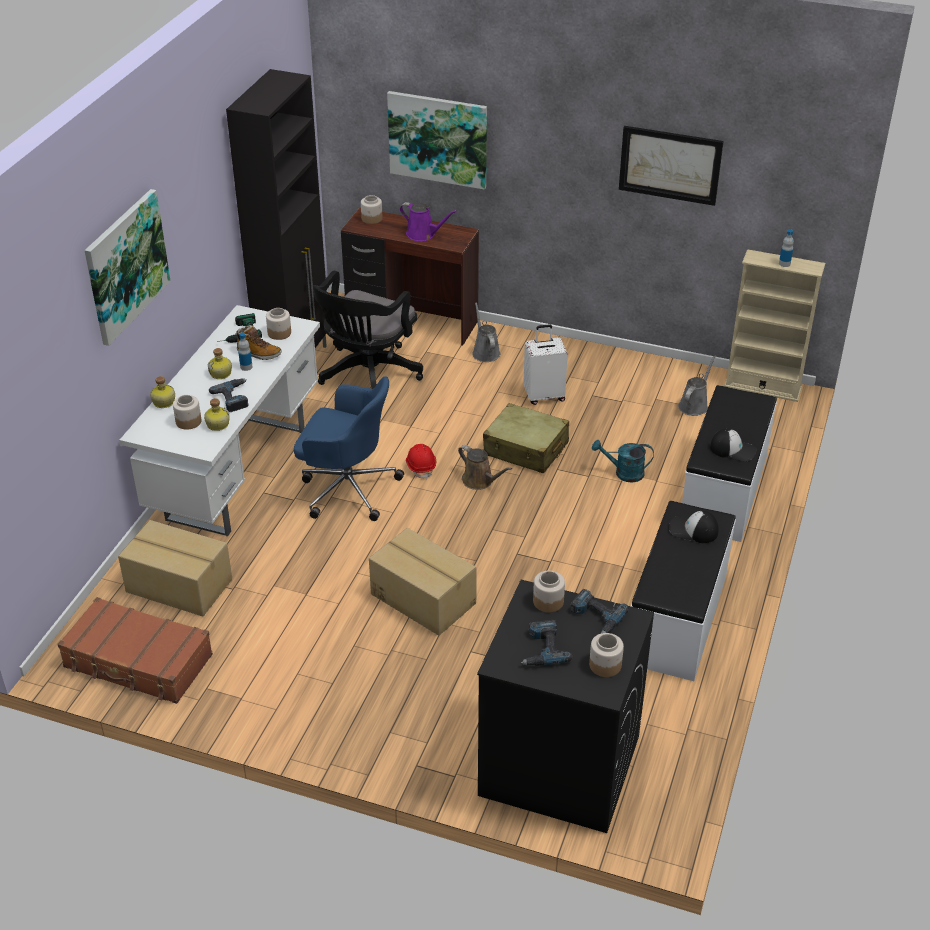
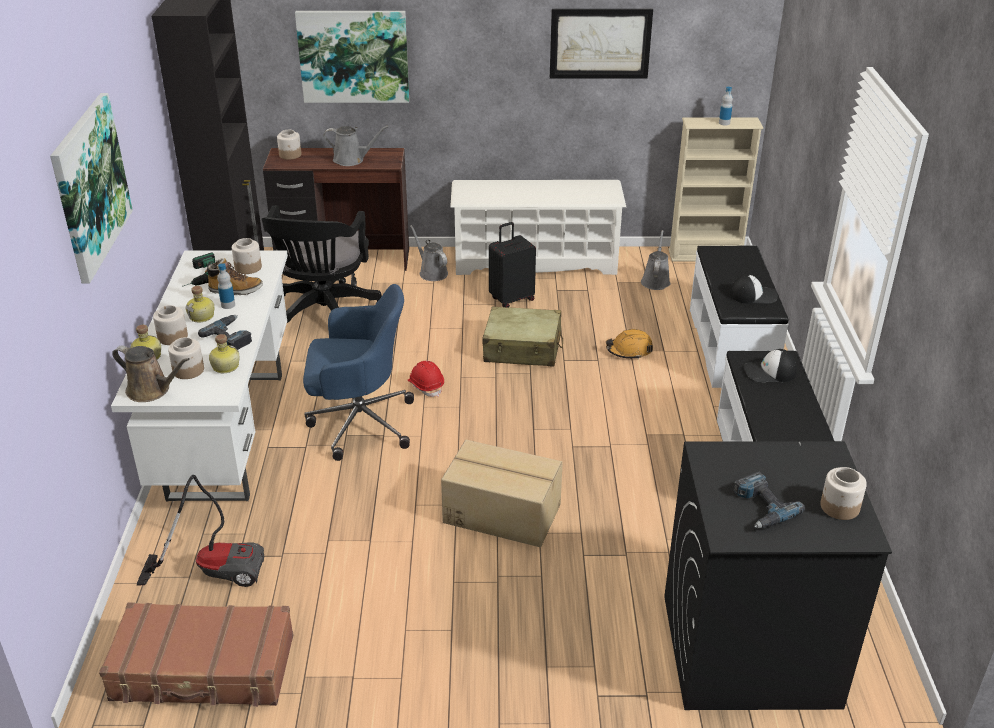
camera: 20 degrees left, 5 degrees down
cardboard box [118,520,232,616] -> vacuum cleaner [137,475,264,587]
purple watering can [400,202,457,241] -> grey watering can [323,126,389,166]
brown watering can [458,445,512,490] -> brown watering can moved to [112,346,190,402]
white suitcase [523,324,568,405] -> black suitcase [489,222,536,307]
jar [533,571,565,613] -> jar moved to [153,305,188,345]
power drill [570,589,629,633] -> none
turquoise watering can [592,440,654,483] -> orange hard hat [606,329,653,359]
none -> white shoe rack [450,180,626,275]

